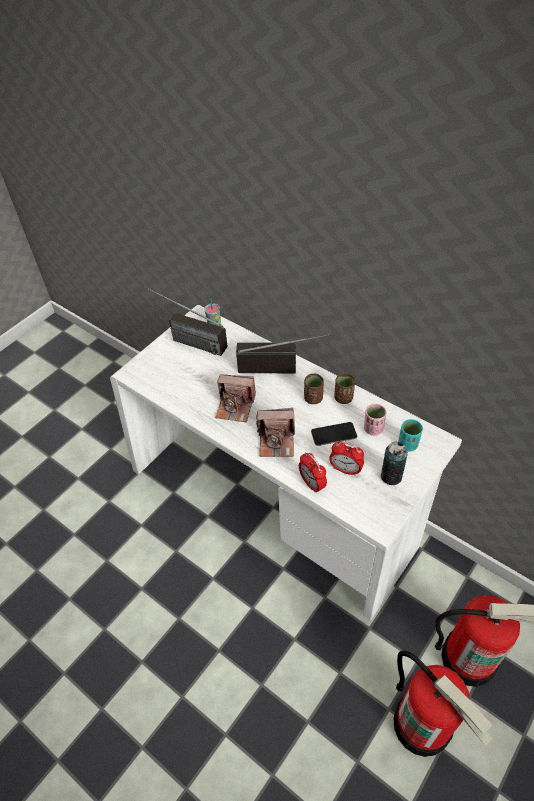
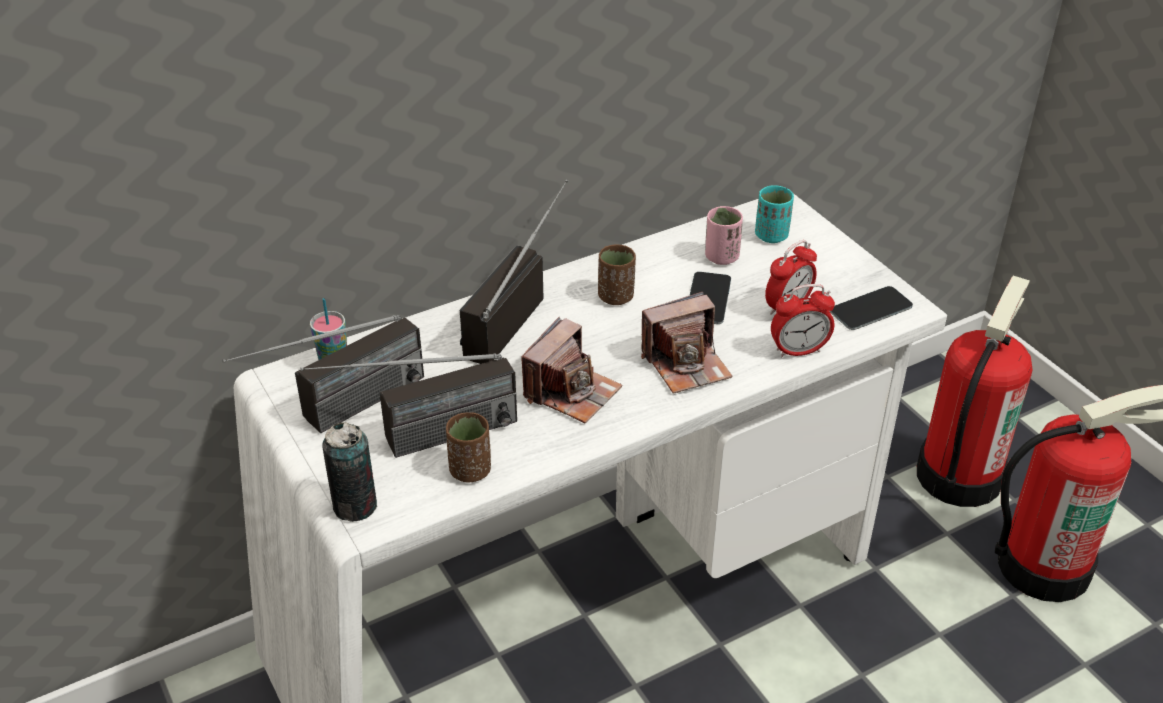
camera: 70 degrees left, 10 degrees down
camera [256,408,295,457] -> camera turned 45 degrees clockwise [641,292,732,394]
brown cup [334,373,355,404] -> brown cup moved to [446,412,491,482]
can [381,442,408,485] -> can moved to [322,422,377,522]
none -> radio [300,353,517,458]
none -> phone [830,286,913,330]

